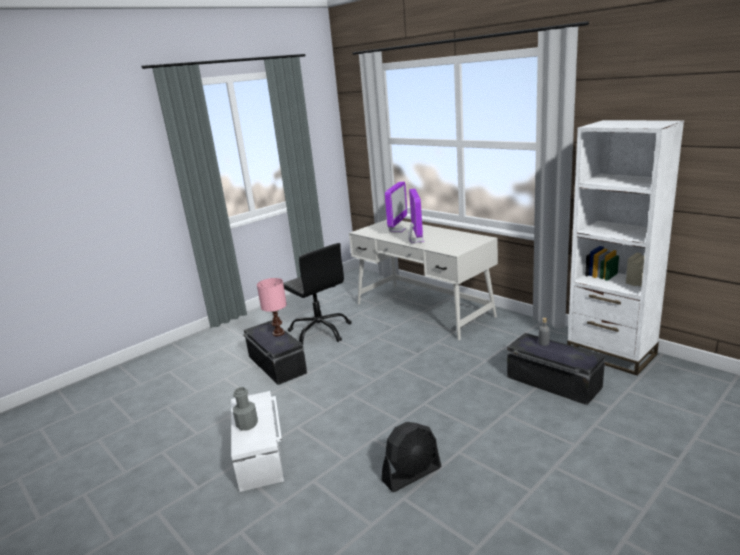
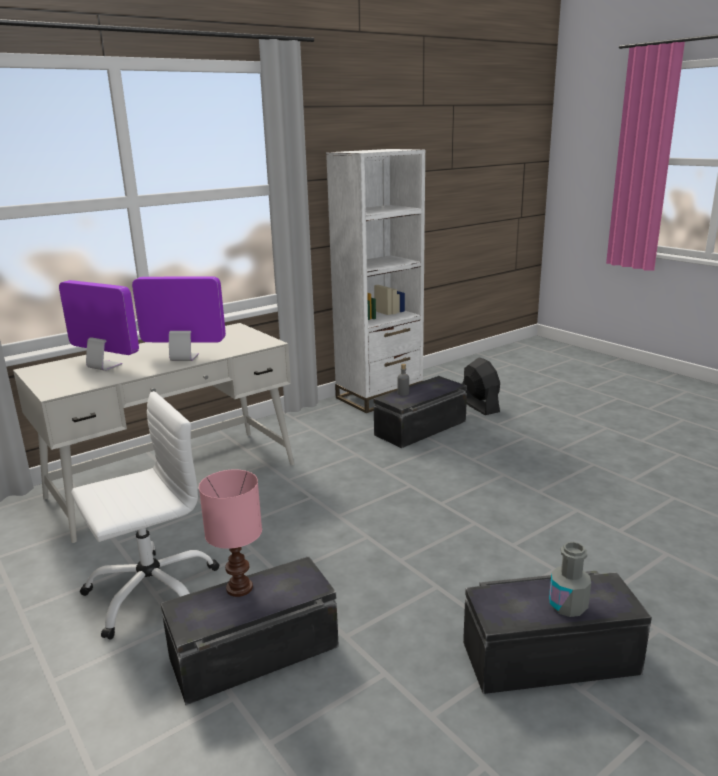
camera: 85 degrees left, 0 degrees up
white storage box [231,391,284,492] -> black storage box [463,570,652,694]
black office chair [283,243,351,344] -> white office chair [71,391,219,640]
black fan [382,422,441,492] -> black fan moved to [462,357,500,415]

